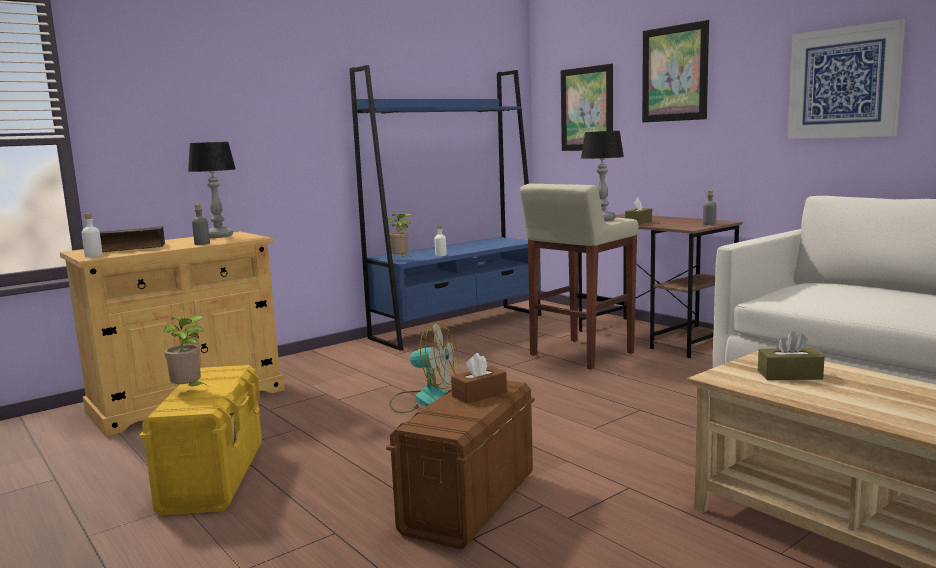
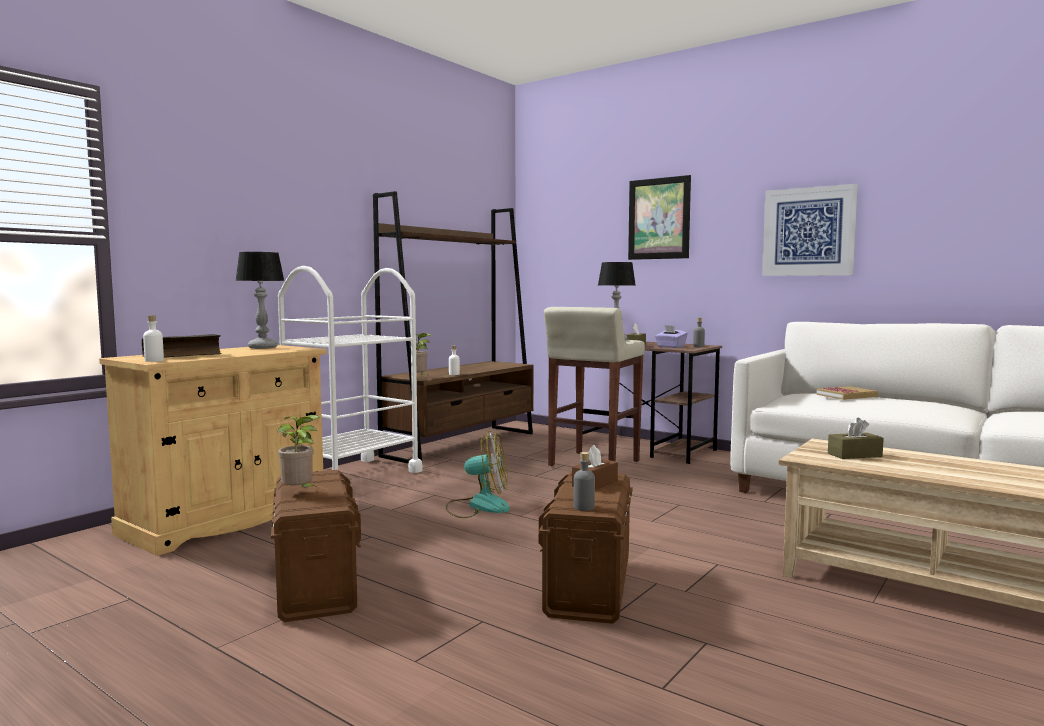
camera: 15 degrees left, 5 degrees down
yellow storage box [139,365,262,515] -> brown storage box [271,470,361,622]
grey bottle [192,204,210,245] -> grey bottle moved to [574,452,595,511]
blue bookcase [349,65,542,351] -> brown bookcase [373,191,534,465]
picture [561,63,613,151] -> none
none -> white cart [278,266,423,473]
none -> purple tissue box [655,325,688,348]
none -> book [816,386,878,400]

